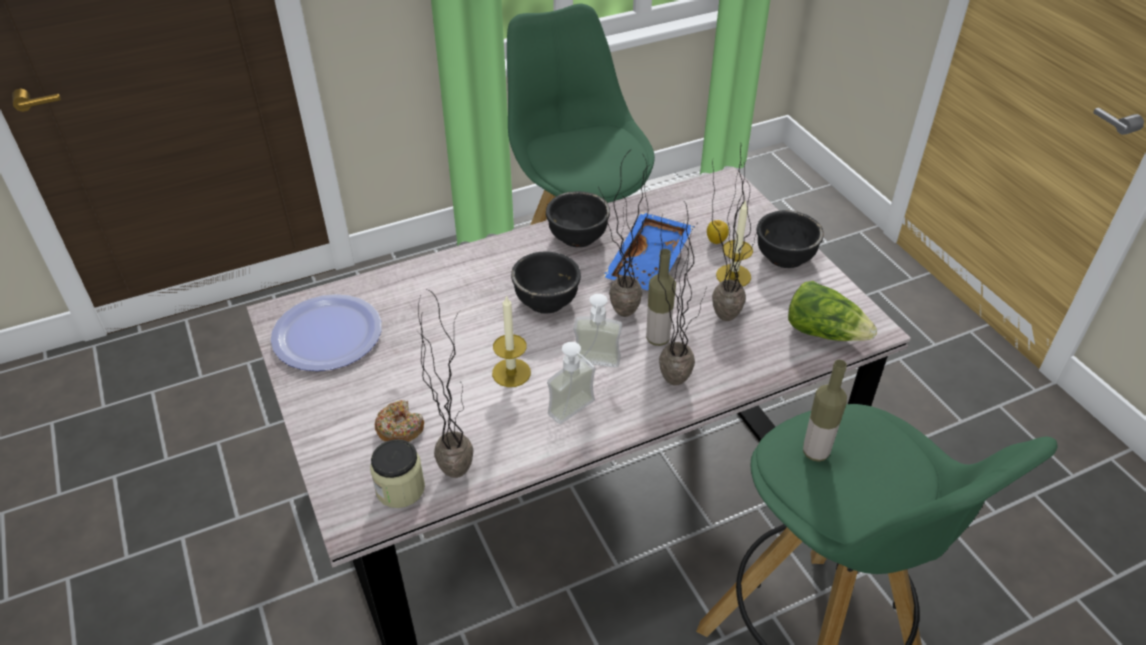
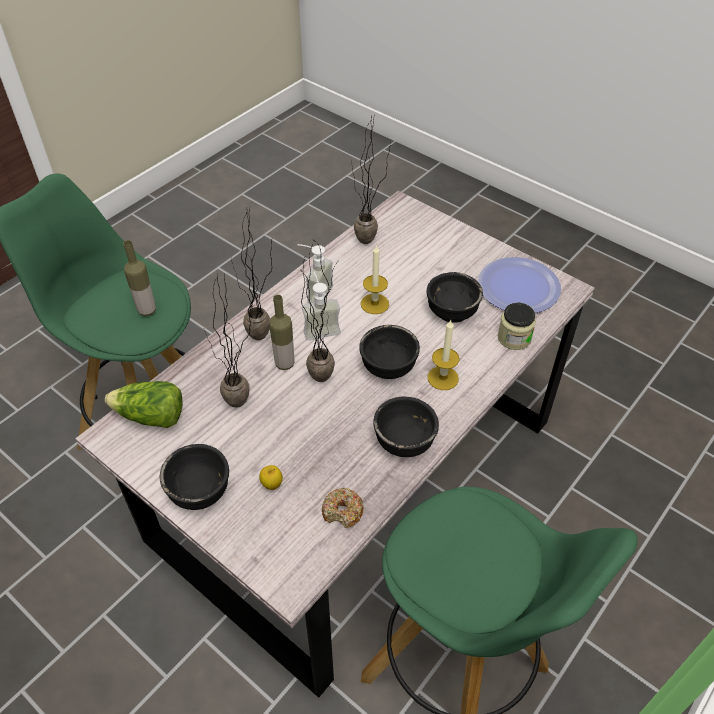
camera: 155 degrees right, 5 degrees up
jar [370,439,425,508] -> jar moved to [498,303,536,350]
donut [375,400,424,442] -> donut moved to [322,488,364,528]
blue tray [603,212,694,291] -> none
candle [716,200,753,286] -> candle moved to [427,320,460,390]
none -> black bowl [427,272,483,323]

